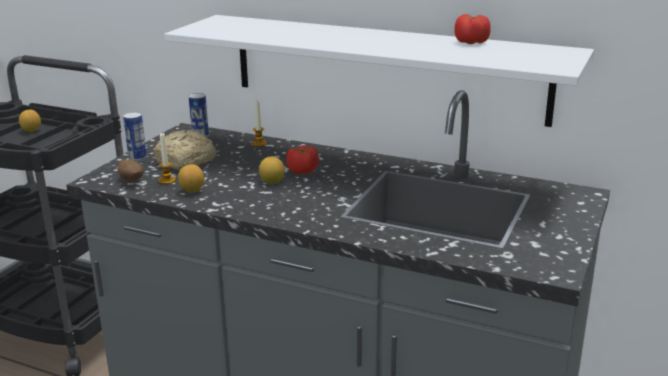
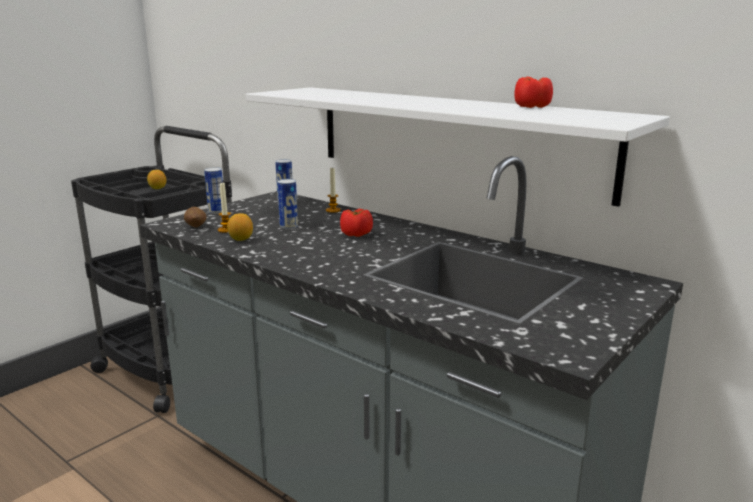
camera: 15 degrees right, 5 degrees down
bread [153,130,216,170] -> none
lemon [259,157,285,184] -> none
none -> can [277,179,298,230]

